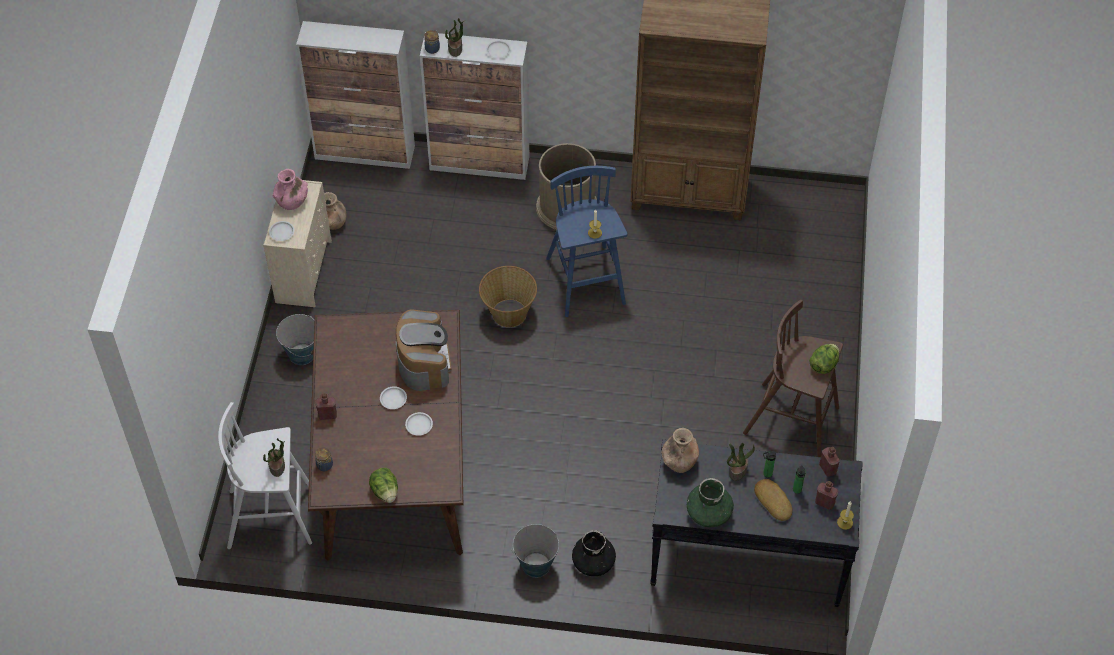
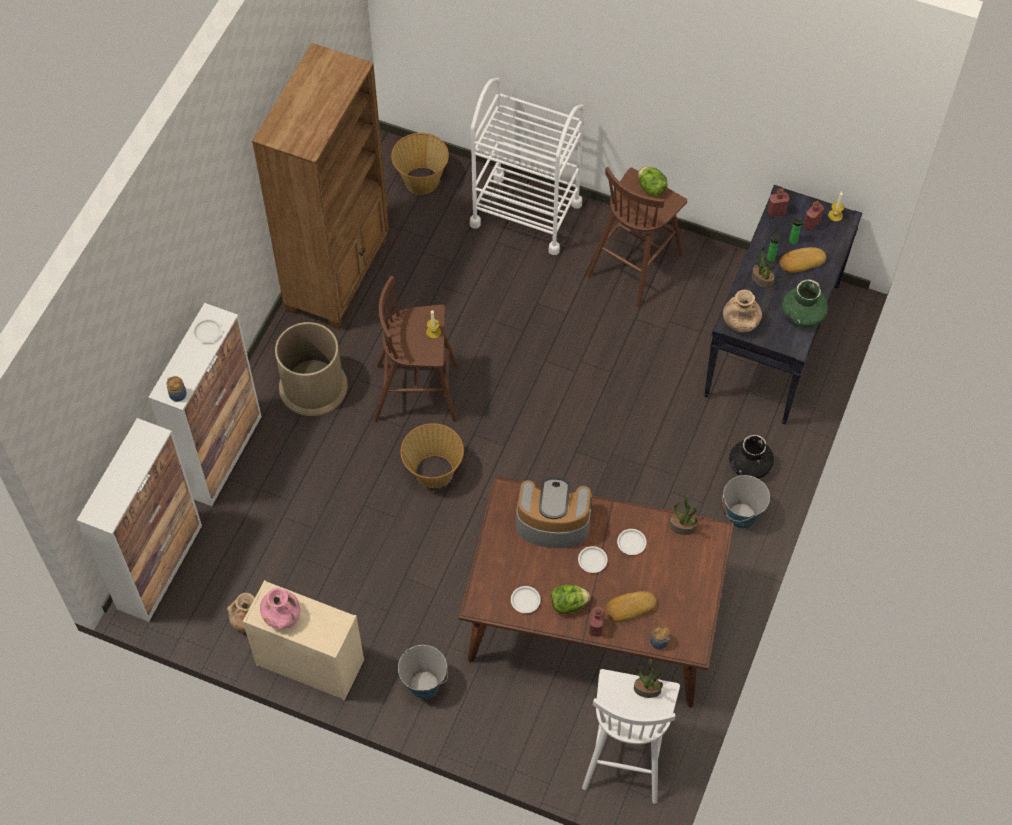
camera: 75 degrees left, 5 degrees up
white plate [269,221,294,241] -> white plate moved to [511,586,541,613]
lettuce [369,468,398,503] -> lettuce moved to [551,584,590,614]
potted plant [445,18,464,57] -> potted plant moved to [670,495,697,535]
blue stool [546,166,628,317] -> brown stool [374,276,458,422]
none -> basket [391,133,449,194]
none -> white cart [470,78,584,255]
none -> bread [605,591,657,622]

